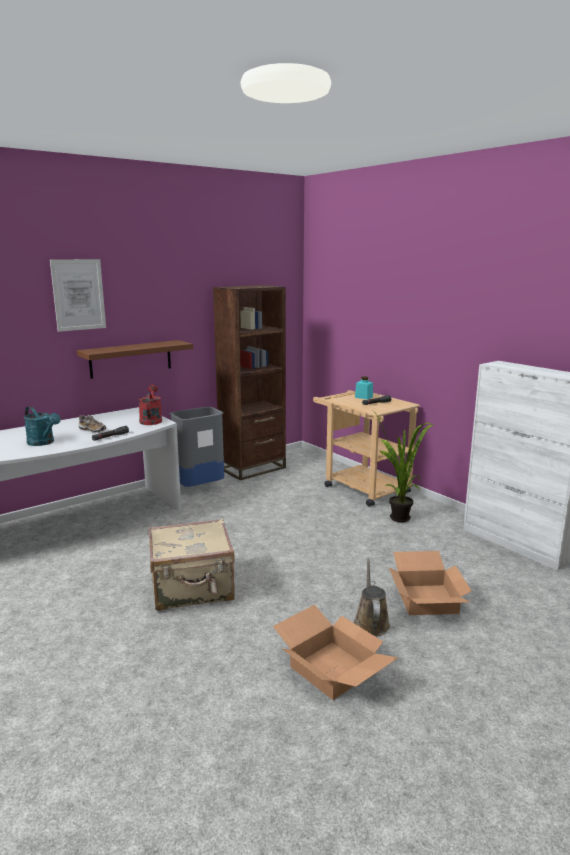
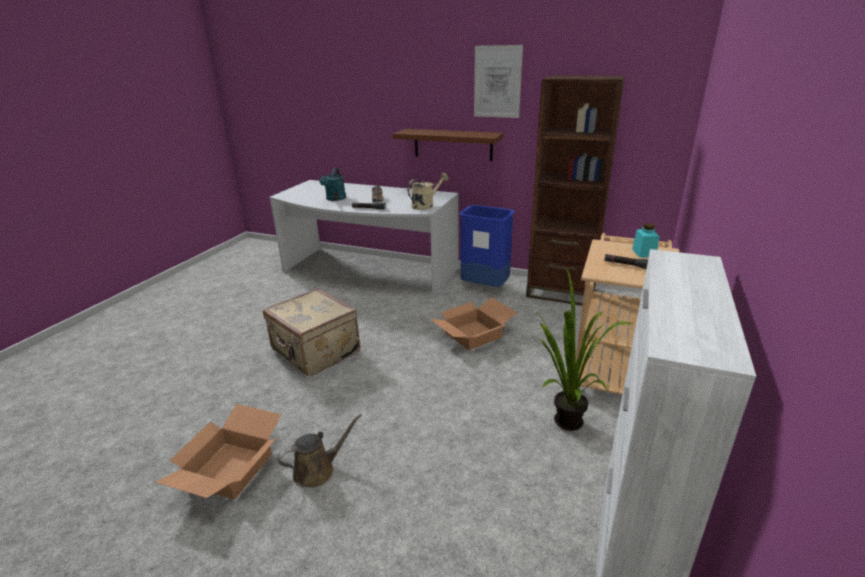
camera: 60 degrees right, 10 degrees up
picture [50,259,106,332] -> picture moved to [474,45,523,118]
red watering can [139,385,162,425] -> beige watering can [407,173,448,210]
grey trash can [169,407,224,487] -> blue trash can [459,205,515,287]
cardboard box [389,551,472,615] -> cardboard box moved to [430,297,517,350]

